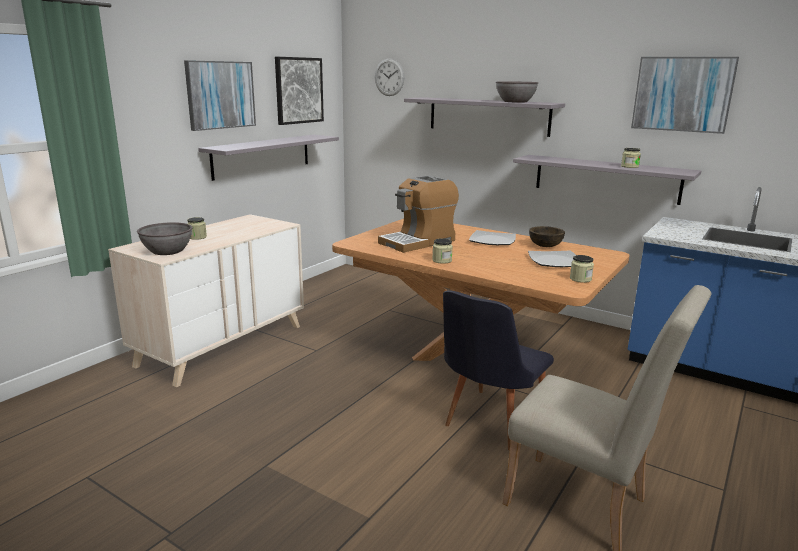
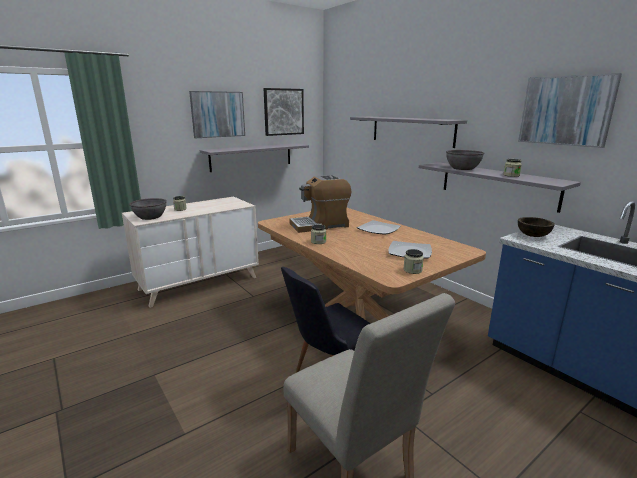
camera: 20 degrees right, 0 degrees up
wall clock [375,59,404,96] -> none
grey bowl [496,81,538,103] -> grey bowl moved to [446,150,484,170]
brown bowl [529,226,565,247] -> brown bowl moved to [518,217,555,237]

